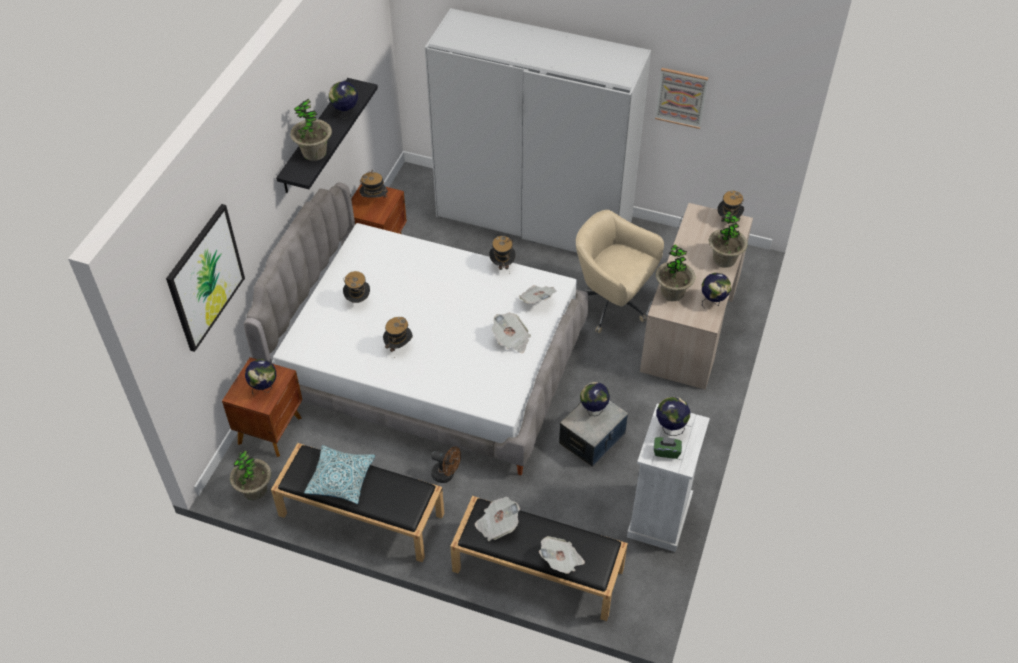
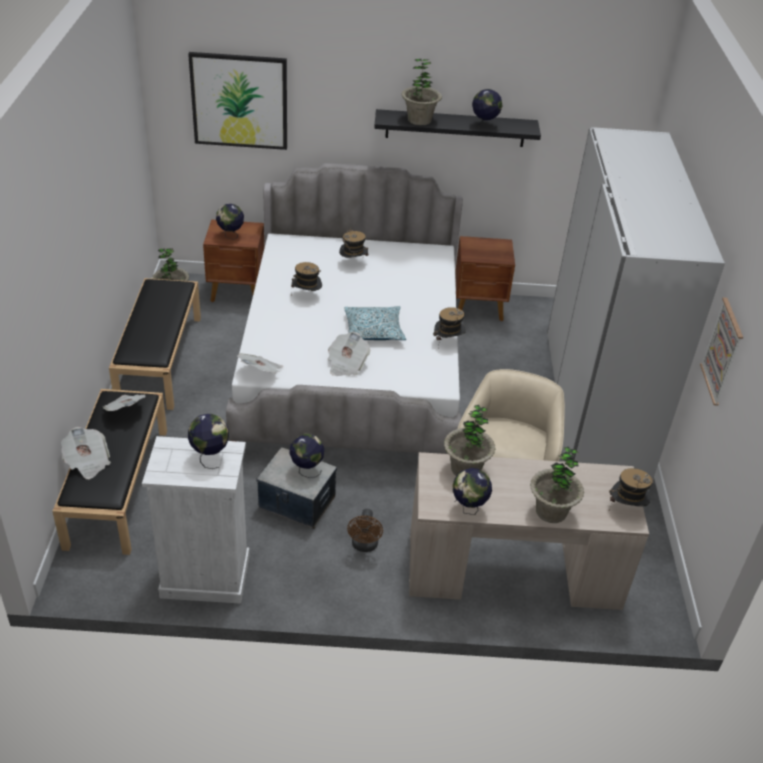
camera: 70 degrees right, 10 degrees down
pillow [304,445,375,504] -> pillow moved to [344,306,406,340]
hat [359,170,388,198] -> none
brown fan [431,447,461,483] -> brown fan moved to [347,509,383,552]
newspaper [518,285,556,304] -> newspaper moved to [237,353,283,373]
green tissue box [654,436,682,459] -> none

